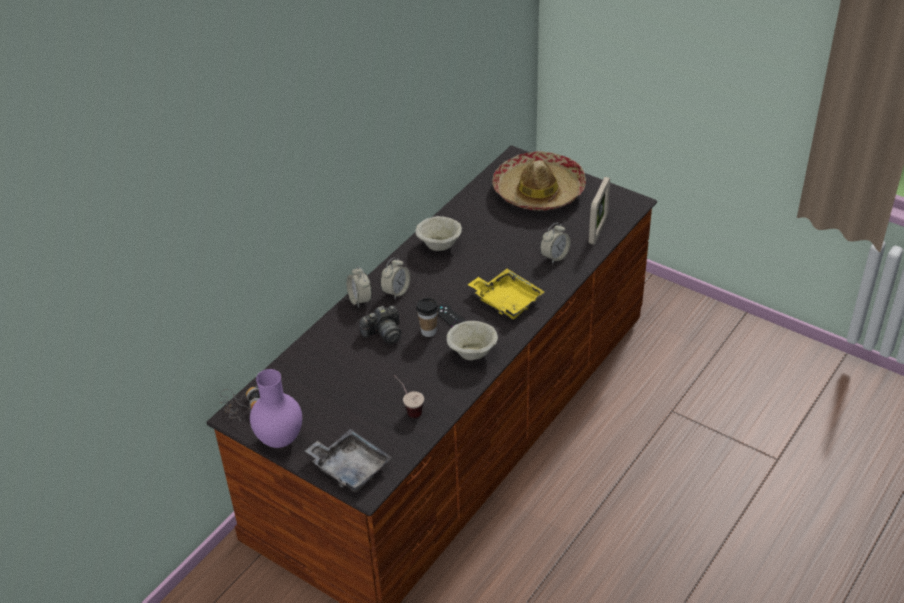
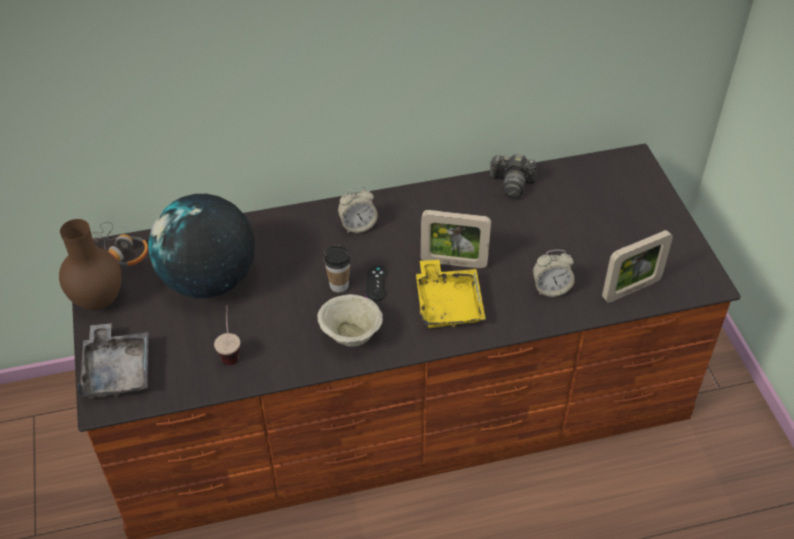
camera: 40 degrees right, 5 degrees up
purple vase [250,369,302,448] -> brown vase [59,219,122,310]
alarm clock [347,266,372,308] -> none
camera [359,305,401,344] -> camera moved to [489,154,537,198]
beige bowl [415,216,462,251] -> none
hat [492,151,586,210] -> none
none -> globe [148,194,255,298]
none -> picture frame [421,210,491,269]

